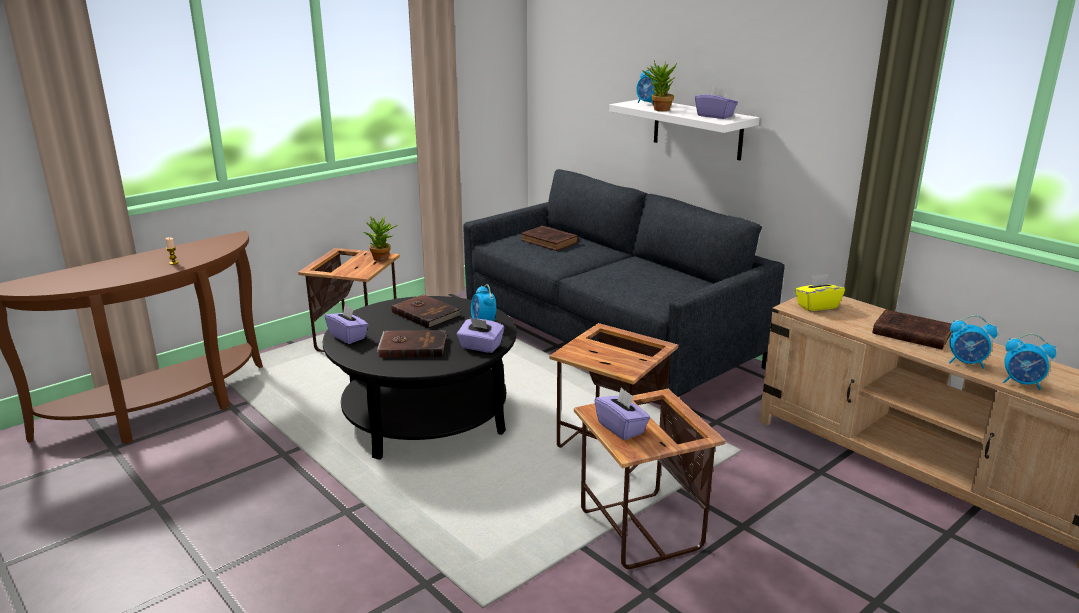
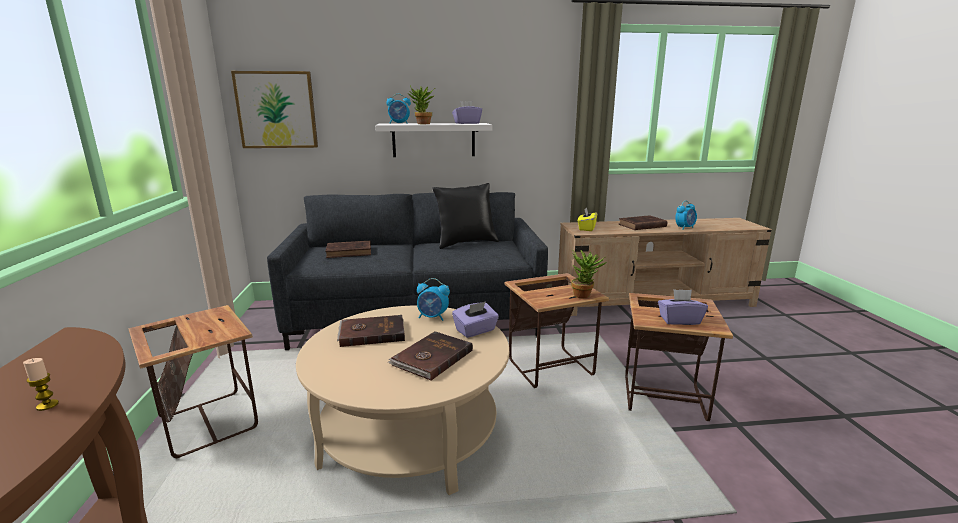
camera: 55 degrees left, 5 degrees down
black coffee table [323,296,516,460] -> beige coffee table [296,305,509,495]
purple tissue box [325,305,368,344] -> none
potted plant [364,215,398,261] -> potted plant moved to [571,250,607,298]
alarm clock [1003,334,1056,390] -> none
none -> picture [231,71,318,148]
none -> black pillow [433,183,499,249]

